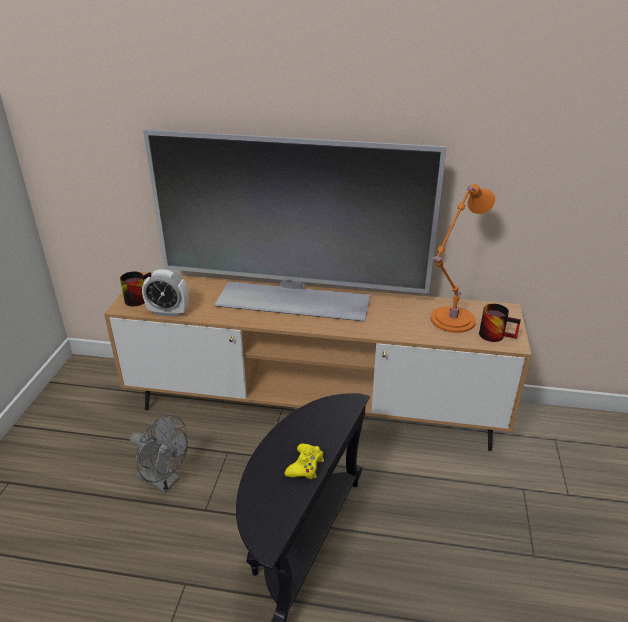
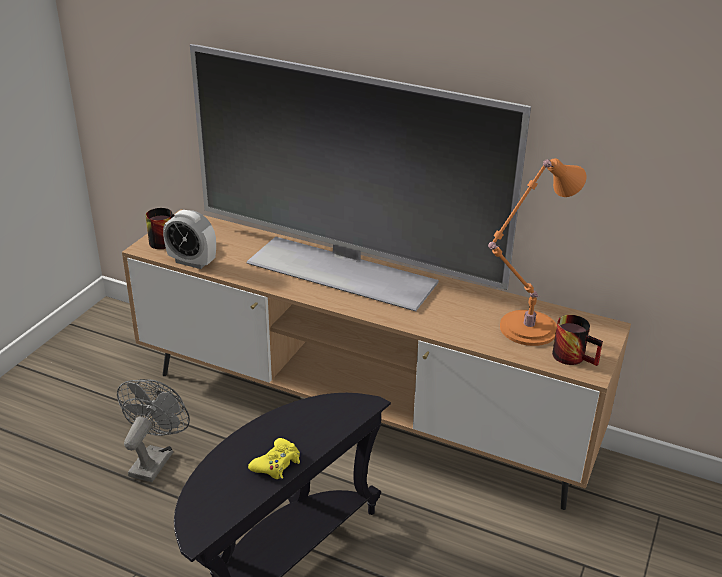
camera: 15 degrees right, 0 degrees up
grey fan [130,415,188,493] -> grey fan turned 120 degrees counterclockwise [117,379,190,482]

